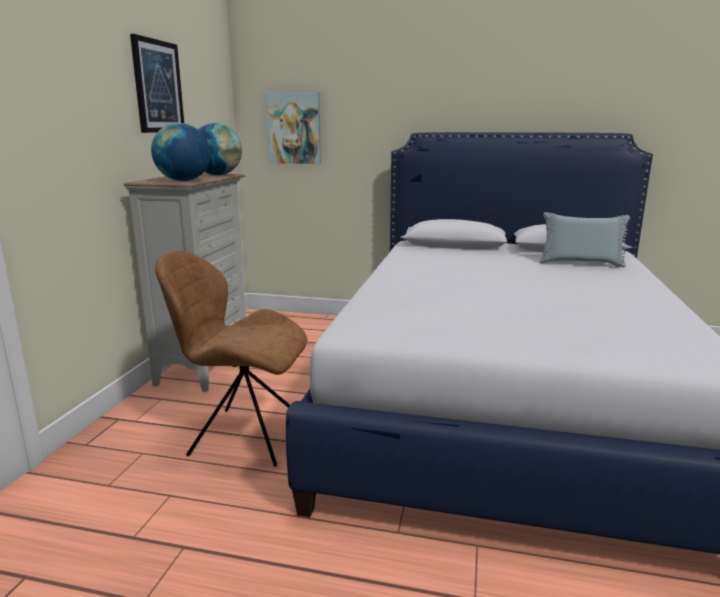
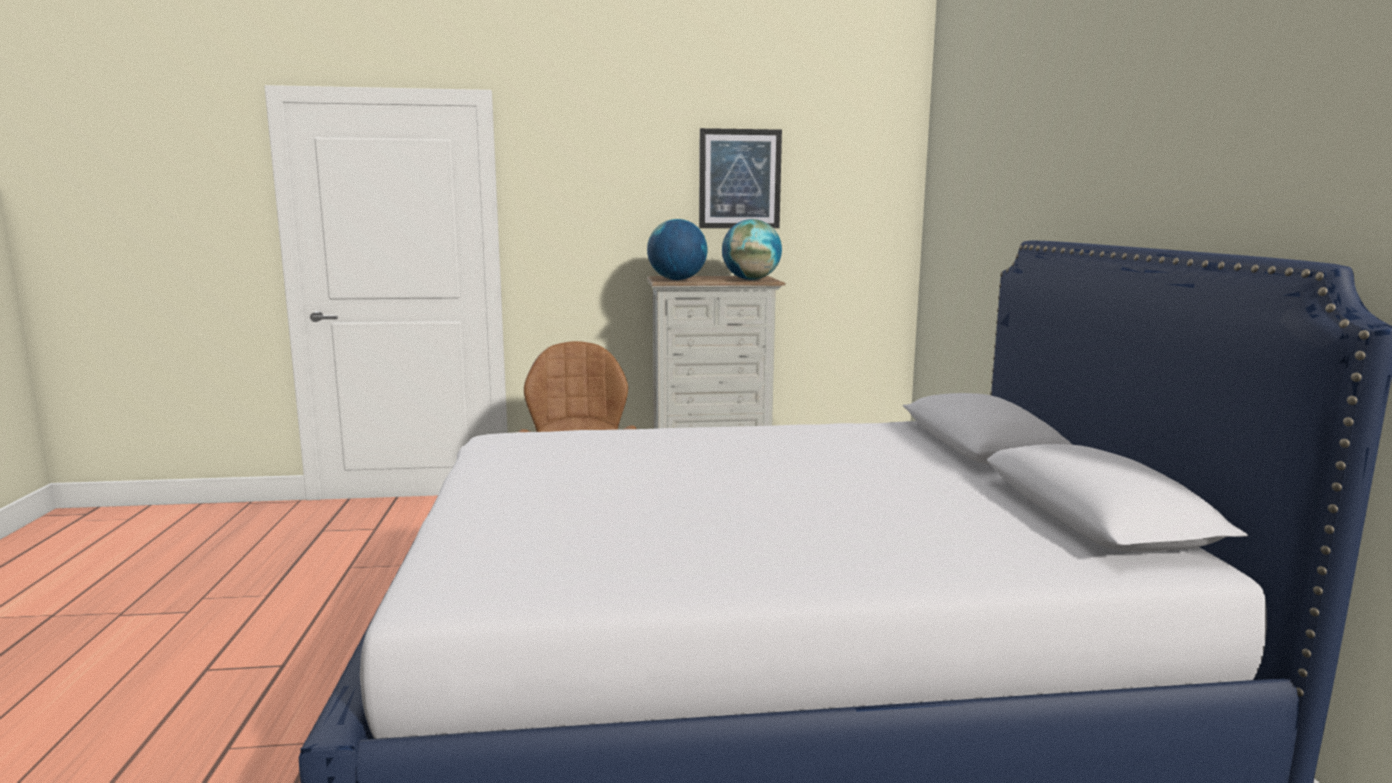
camera: 70 degrees right, 5 degrees down
picture [265,92,321,164] -> none
blue pillow [540,212,630,268] -> none

